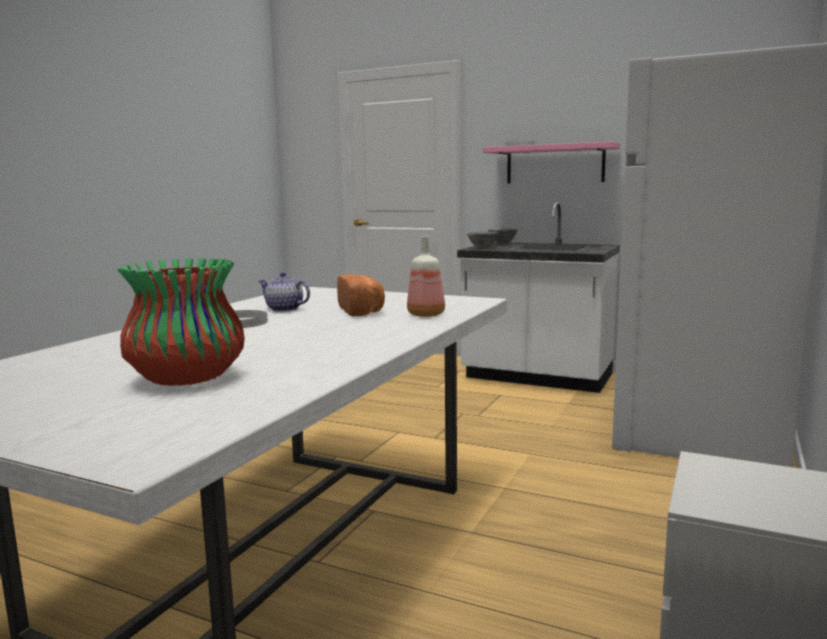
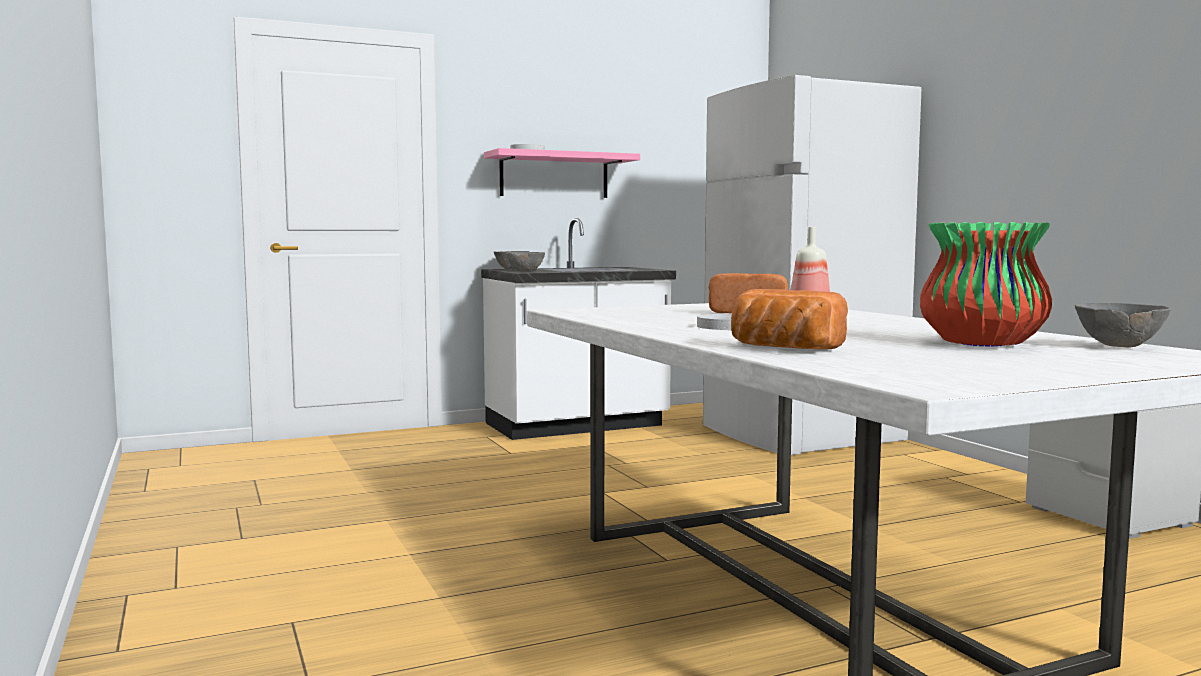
camera: 50 degrees left, 5 degrees down
teapot [259,272,310,312] -> none
none -> bread [731,289,848,349]
none -> grey bowl [1075,303,1171,347]

